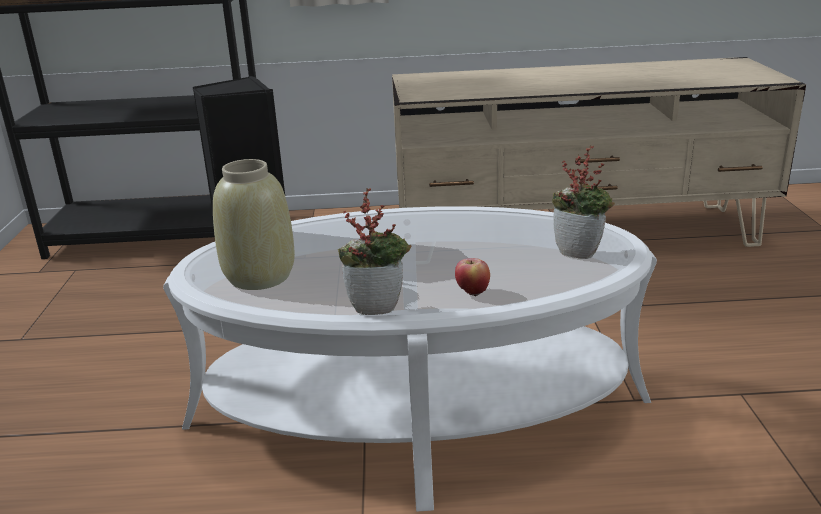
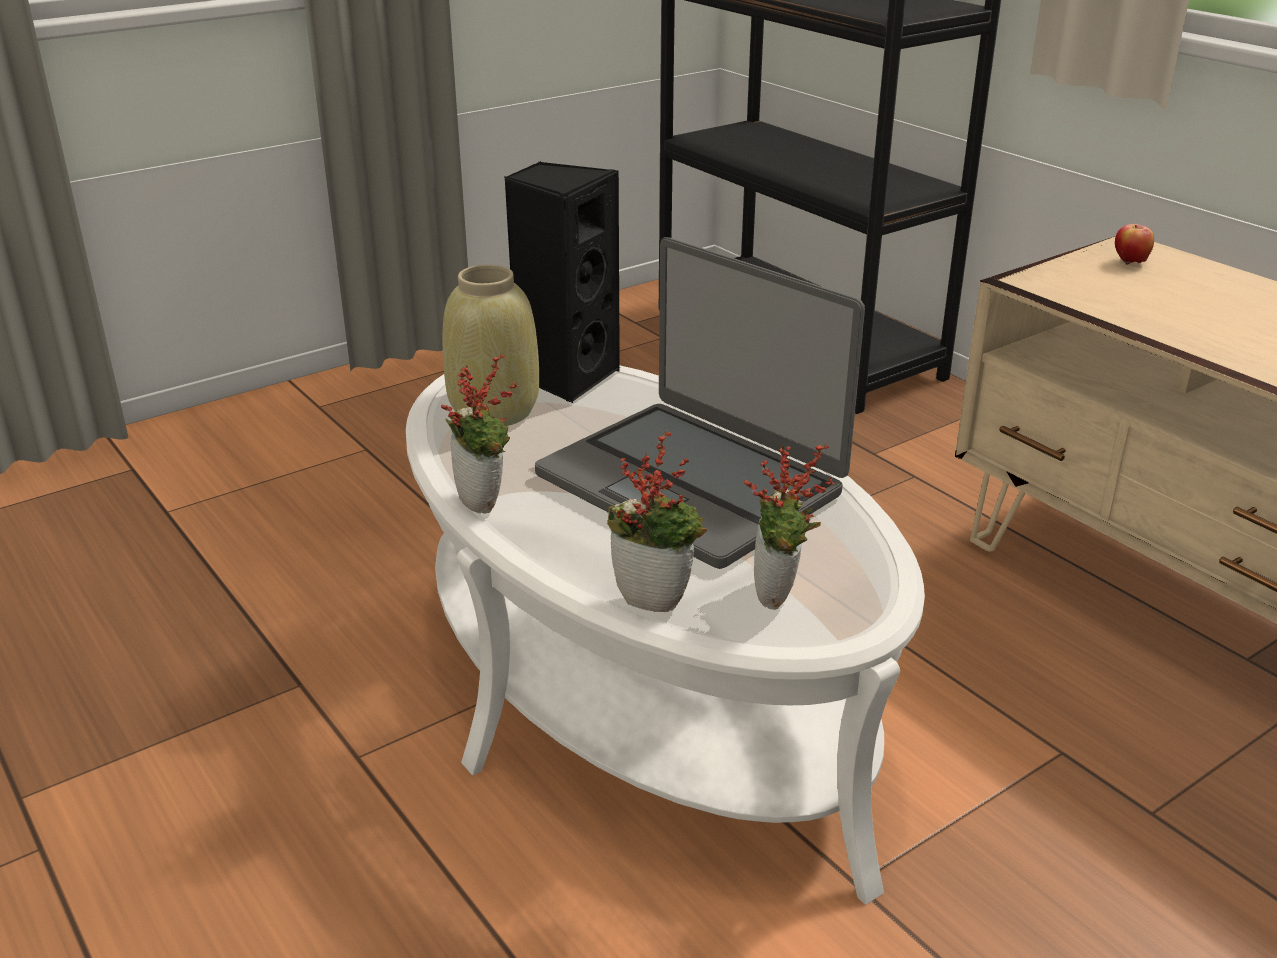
camera: 55 degrees right, 5 degrees up
apple [455,258,490,296] -> apple moved to [1115,224,1154,264]
none -> laptop [535,237,865,569]
none -> potted plant [607,431,707,612]

